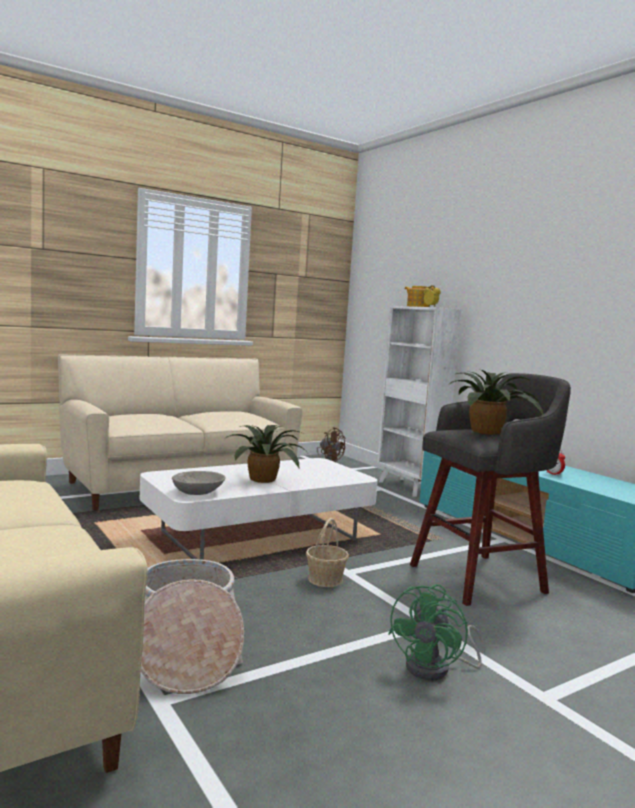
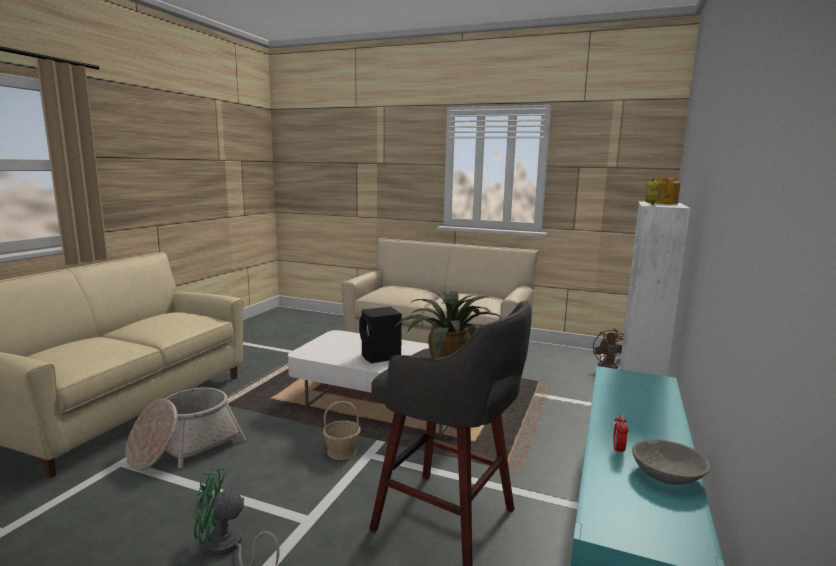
camera: 55 degrees right, 5 degrees up
grey bowl [172,471,226,495] -> grey bowl moved to [632,439,711,485]
potted plant [226,425,307,483] -> black speaker [359,307,402,363]

